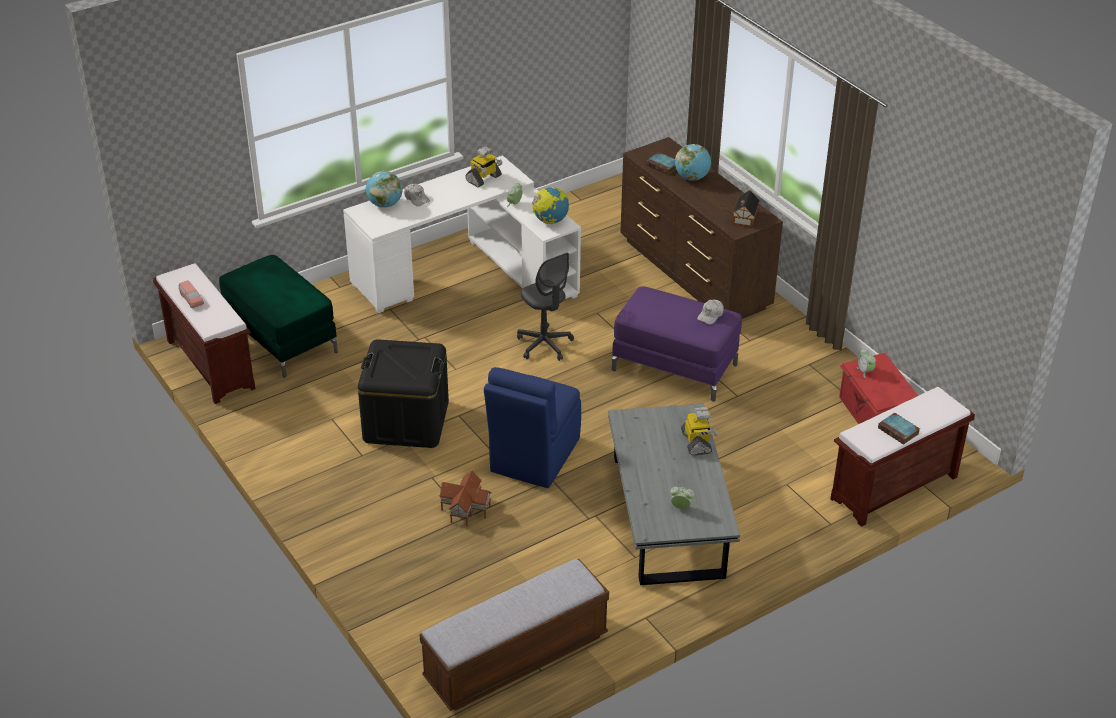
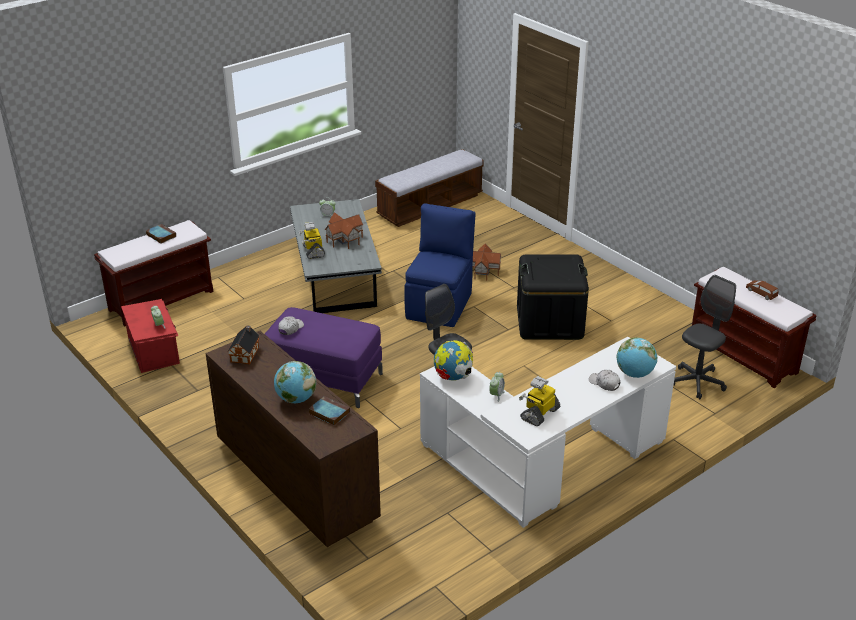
camera: 175 degrees right, 5 degrees down
pink toy car [179,280,204,308] -> brown toy car [746,280,778,300]
green ottoman [219,255,338,377] -> grey office chair [674,275,736,399]
none -> toy house [325,212,363,249]

